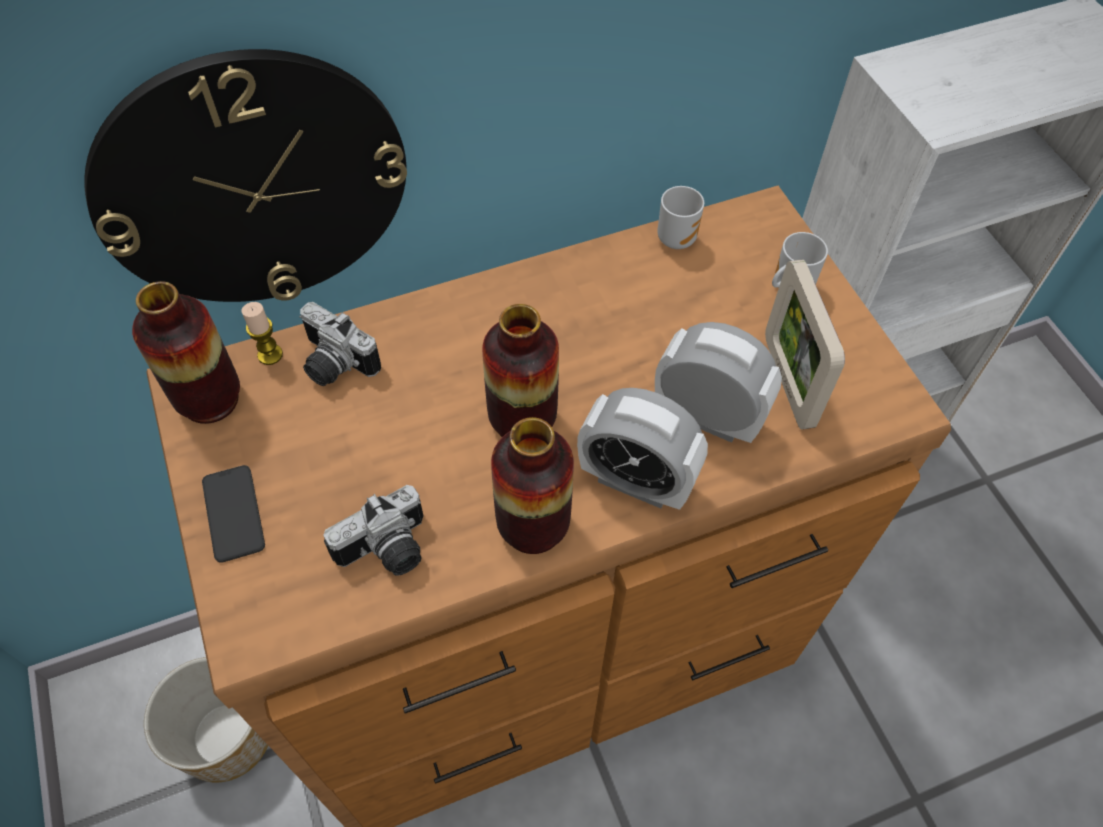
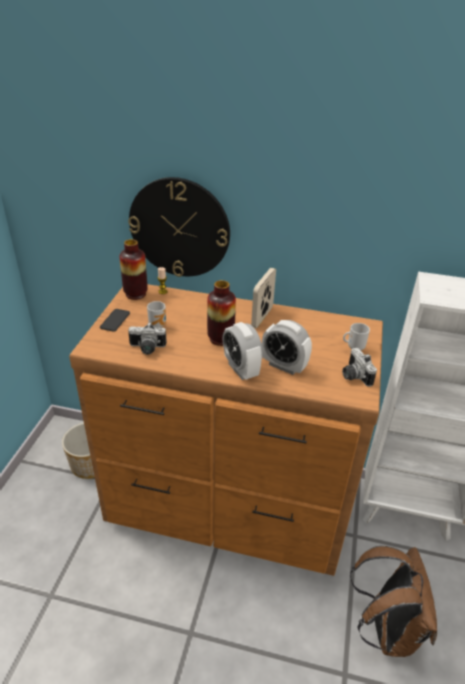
camera: 35 degrees right, 20 degrees down
camera [299,302,381,386] -> camera moved to [342,348,377,387]
vase [491,417,574,554] -> none
alarm clock [655,322,782,443] -> alarm clock turned 150 degrees clockwise [262,320,312,375]
mug [658,186,704,249] -> mug moved to [147,301,166,328]
picture frame [765,260,845,430] -> picture frame moved to [251,268,276,328]
none -> brown backpack [350,546,437,657]

